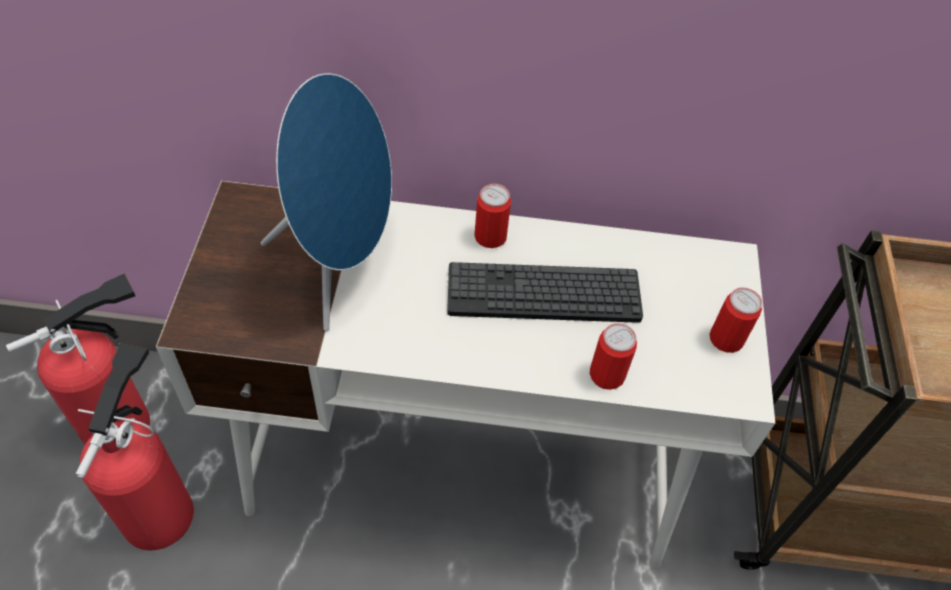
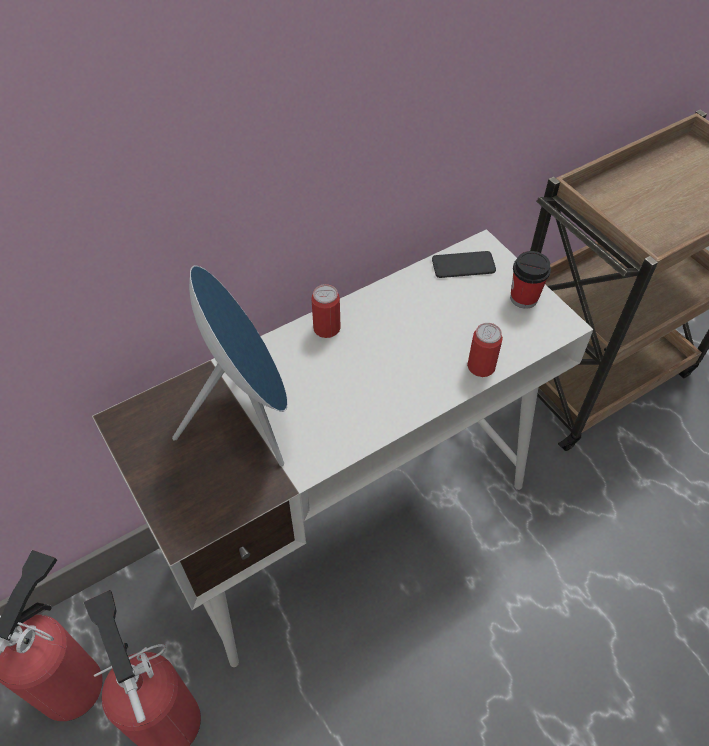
camera: 35 degrees left, 0 degrees up
keyboard [447,262,643,323] -> none
can [709,287,762,353] -> cup [510,251,551,309]
none -> phone [432,251,496,278]

